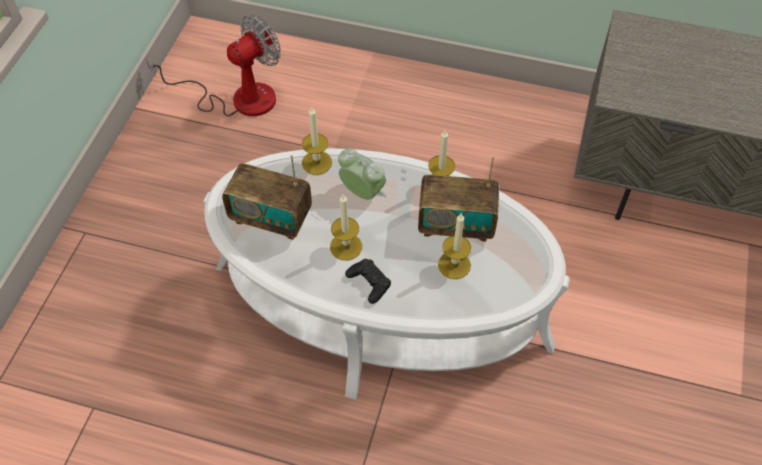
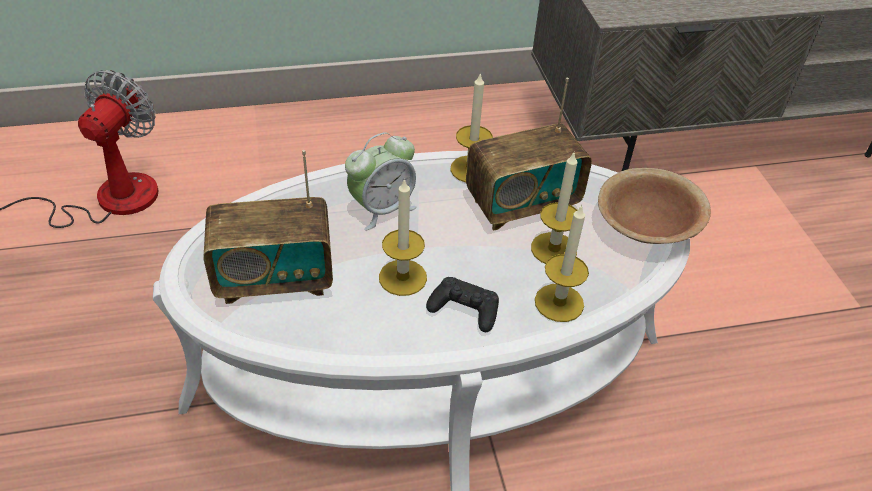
camera: 30 degrees left, 10 degrees down
candle [302,106,332,175] -> candle moved to [535,204,589,322]
alarm clock [338,148,387,200] -> alarm clock turned 135 degrees clockwise [345,132,416,231]
none -> brown bowl [598,168,711,244]

